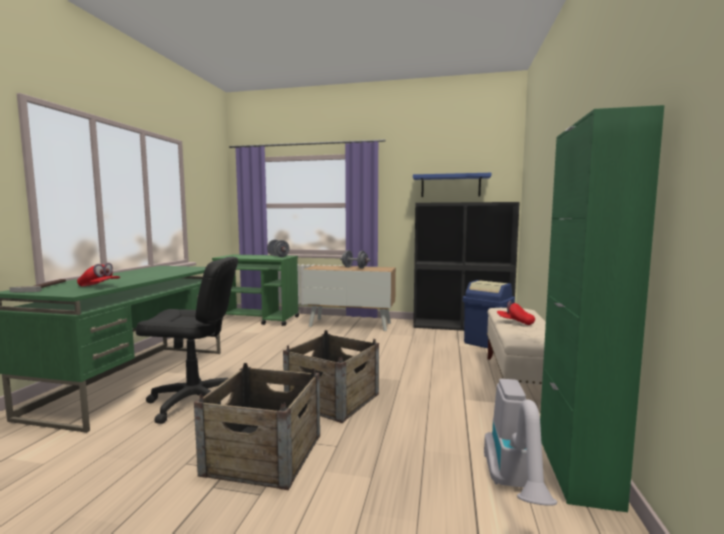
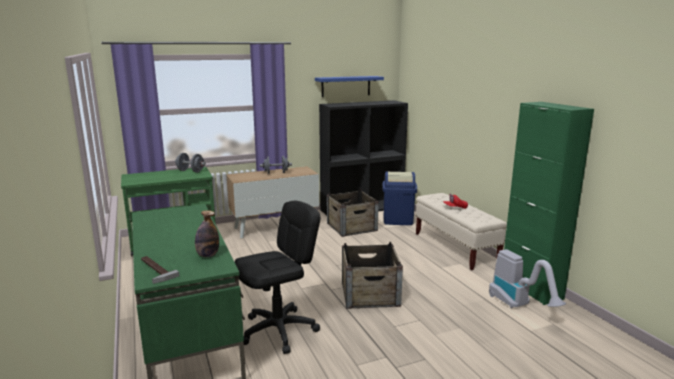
camera: 35 degrees left, 10 degrees up
red cap [77,263,120,286] -> bottle [195,210,219,257]
crate [194,363,320,490] -> crate moved to [327,189,379,237]

